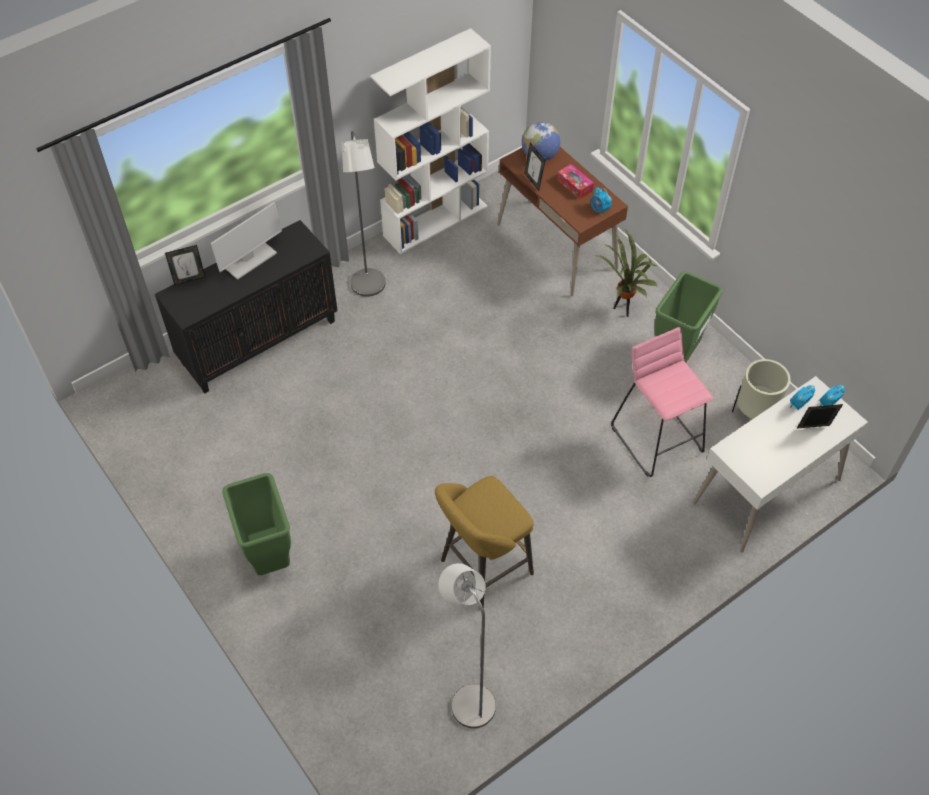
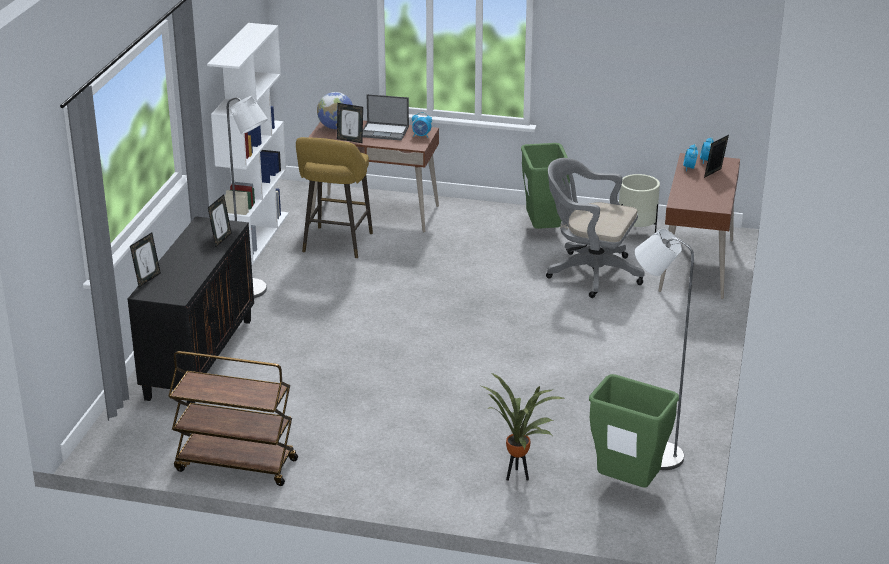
camera: 40 degrees left, 25 degrees down
monitor [211,202,282,280] -> none
green trash can [222,473,291,575] -> green trash can moved to [589,374,679,487]
yellow stool [435,476,534,608] -> yellow stool moved to [296,137,373,258]
tissue box [557,164,594,199] -> laptop [363,94,409,141]
potted plant [596,229,658,317] -> potted plant moved to [481,373,566,481]
pink stool [611,327,713,477] -> grey office chair [546,158,645,298]
white desk [693,376,868,553] -> brown desk [658,153,740,299]
none -> brown cart [168,351,298,486]
none -> picture frame [208,194,232,247]

